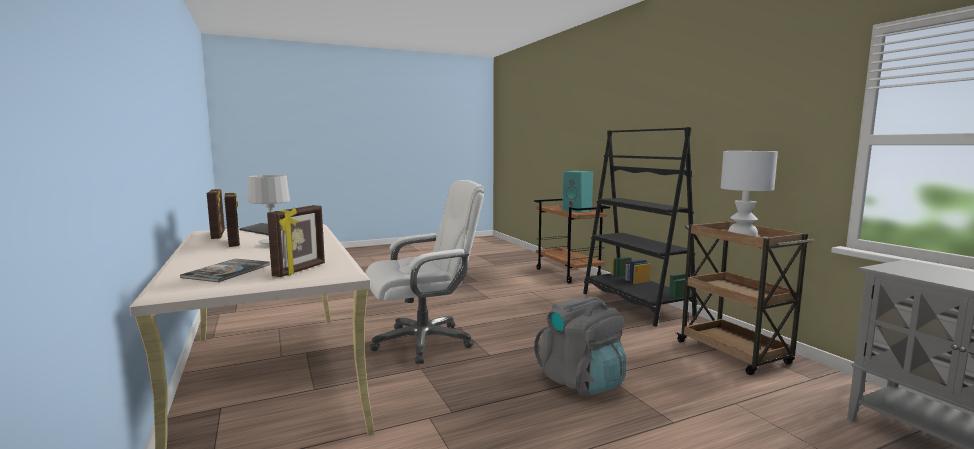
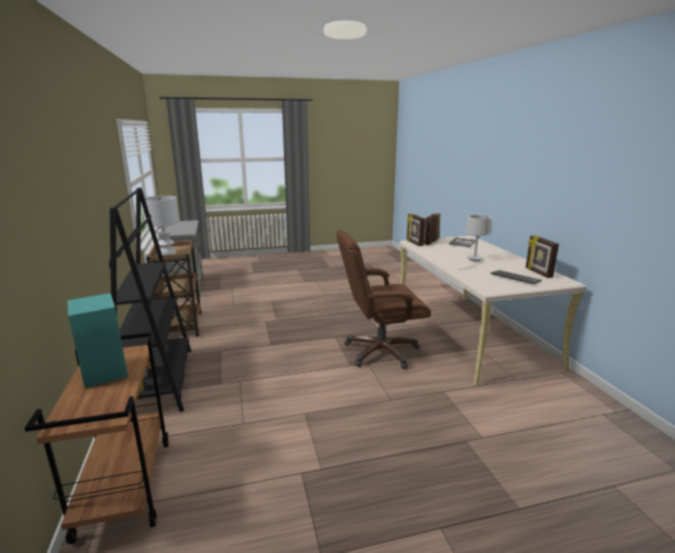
camera: 170 degrees left, 10 degrees up
picture frame [224,193,240,247] -> picture frame moved to [407,214,425,246]
white office chair [365,180,484,364] -> brown office chair [336,230,431,369]
grey backpack [534,297,626,396] -> none

